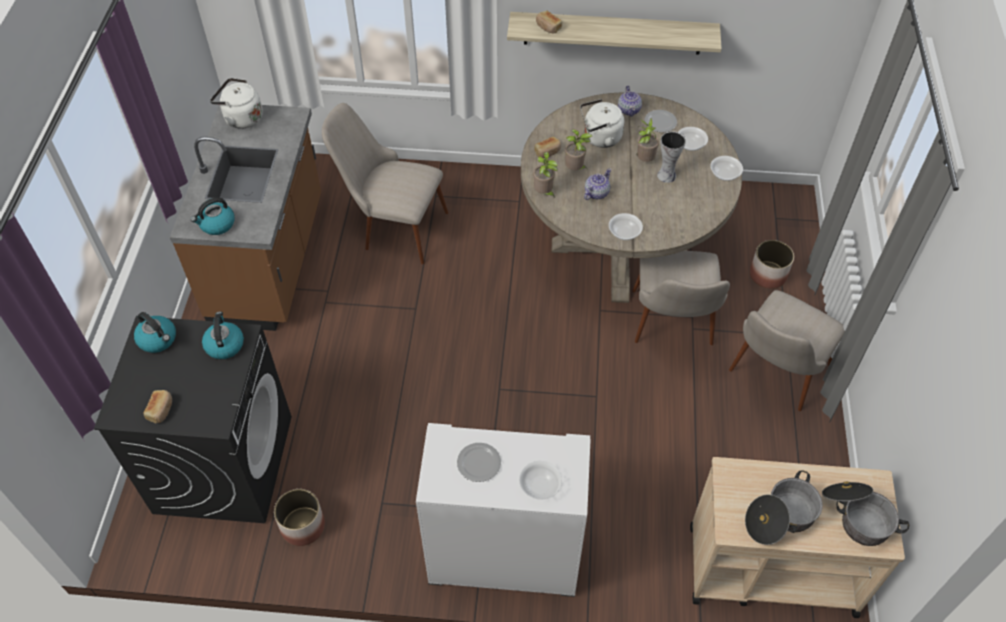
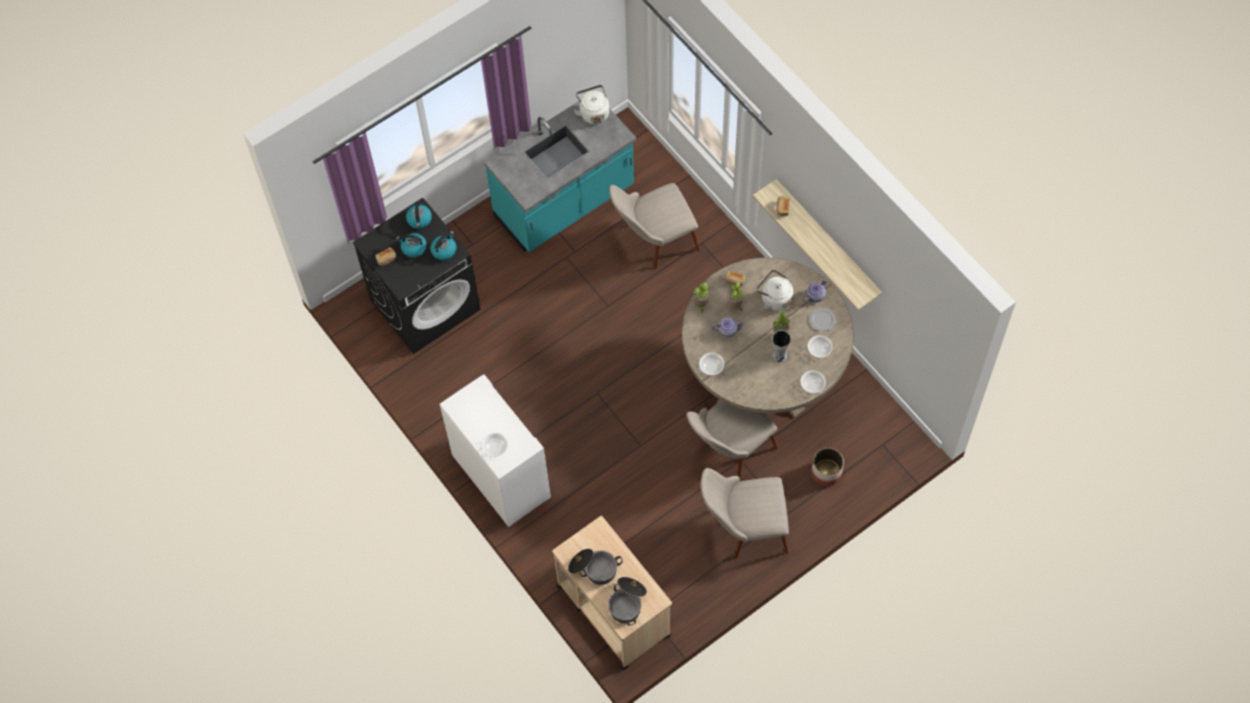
camera: 50 degrees right, 10 degrees up
brown counter [170,105,321,331] -> turquoise counter [484,101,636,252]
kettle [191,197,235,235] -> kettle moved to [396,233,427,258]
planter [274,489,325,546] -> none
beige chair [322,103,448,264] -> beige chair turned 90 degrees counterclockwise [609,183,700,269]
plate [457,443,501,482] -> none

